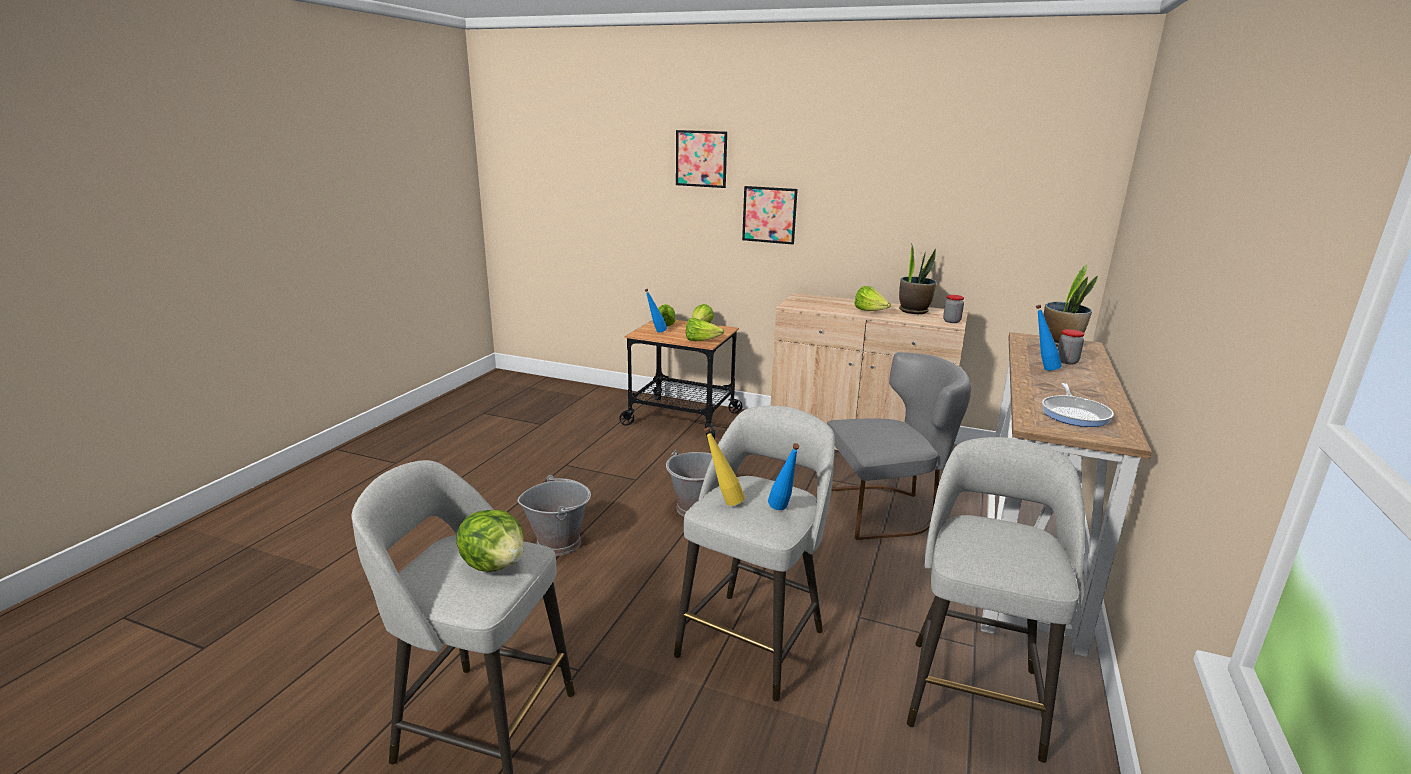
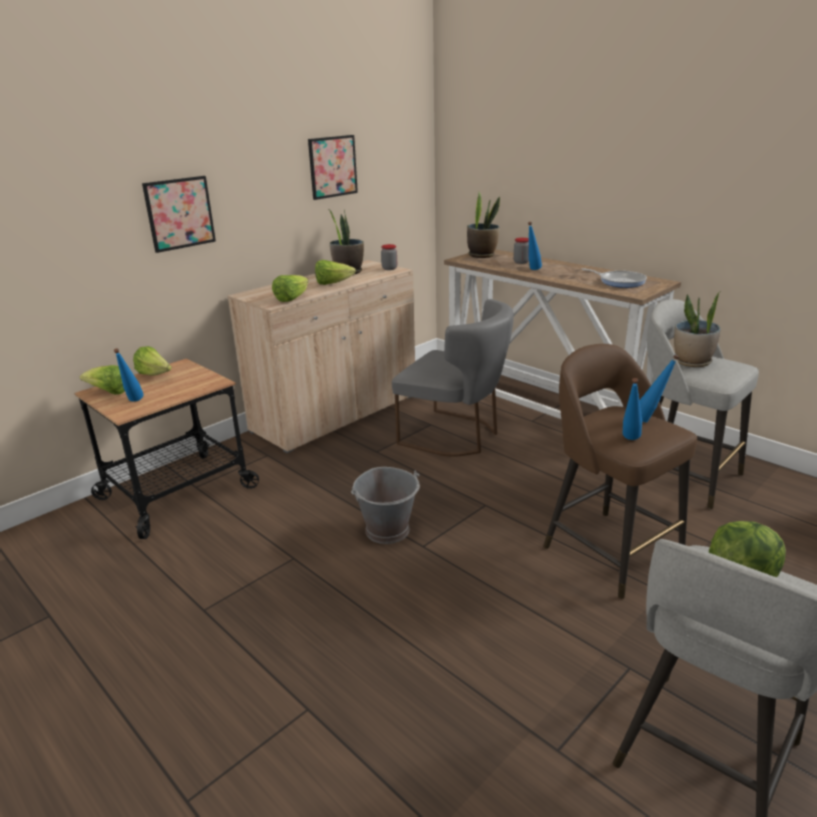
camera: 65 degrees left, 5 degrees up
grey bucket [517,475,591,556] -> none
grey stool [674,406,835,701] -> brown stool [543,344,697,599]
picture [676,130,727,188] -> picture moved to [308,135,358,200]
lettuce [686,318,724,341] -> lettuce moved to [272,275,308,302]
yellow bottle [704,427,745,506] -> blue bottle [623,378,642,440]
grey chair [827,352,971,540] -> grey chair turned 105 degrees clockwise [392,299,514,457]
none -> potted plant [674,291,721,367]

